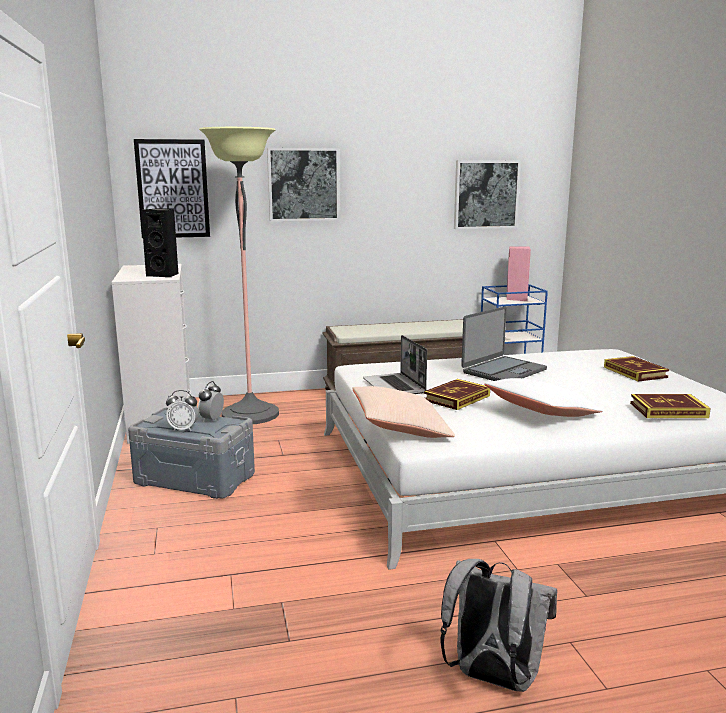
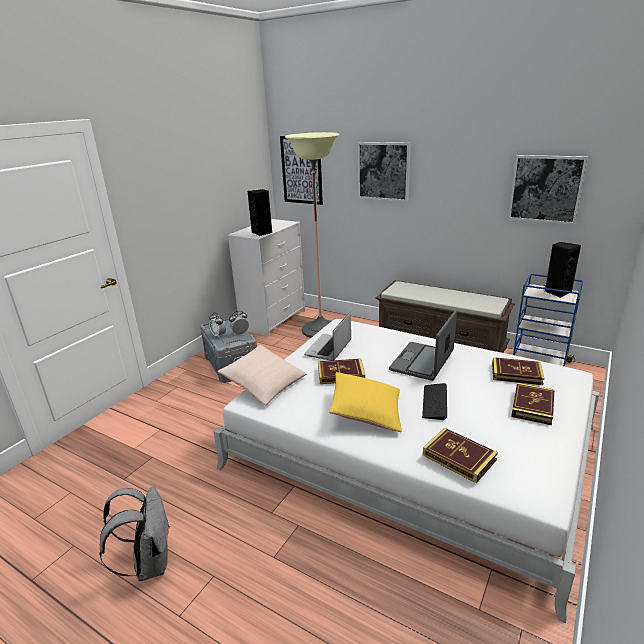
camera: 45 degrees right, 10 degrees up
laptop [461,306,547,381] -> laptop turned 120 degrees clockwise [389,310,457,381]
white pillow [484,378,603,417] -> yellow pillow [329,372,402,432]
pink speaker [506,246,531,301] -> black speaker [545,242,581,298]
none -> keyboard [422,383,447,420]
none -> book [492,357,544,385]

